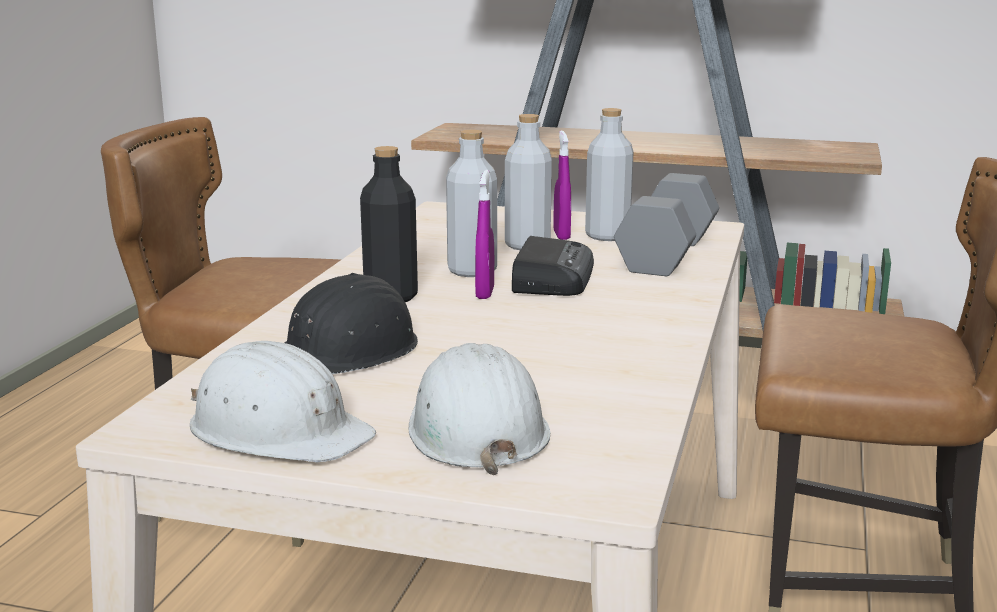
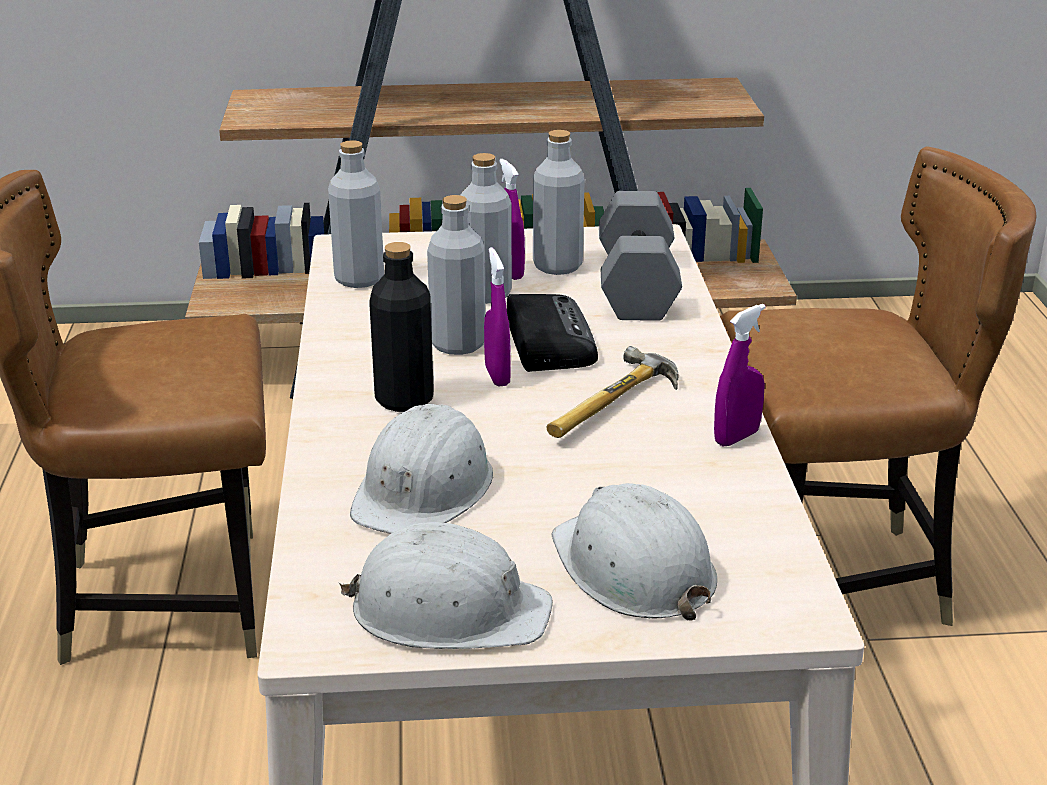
camera: 20 degrees left, 10 degrees up
black hard hat [284,273,418,374] -> white hard hat [350,404,493,534]
none -> grey bottle [328,140,384,288]
none -> hammer [547,346,678,438]
none -> purple spray bottle [714,304,766,446]

